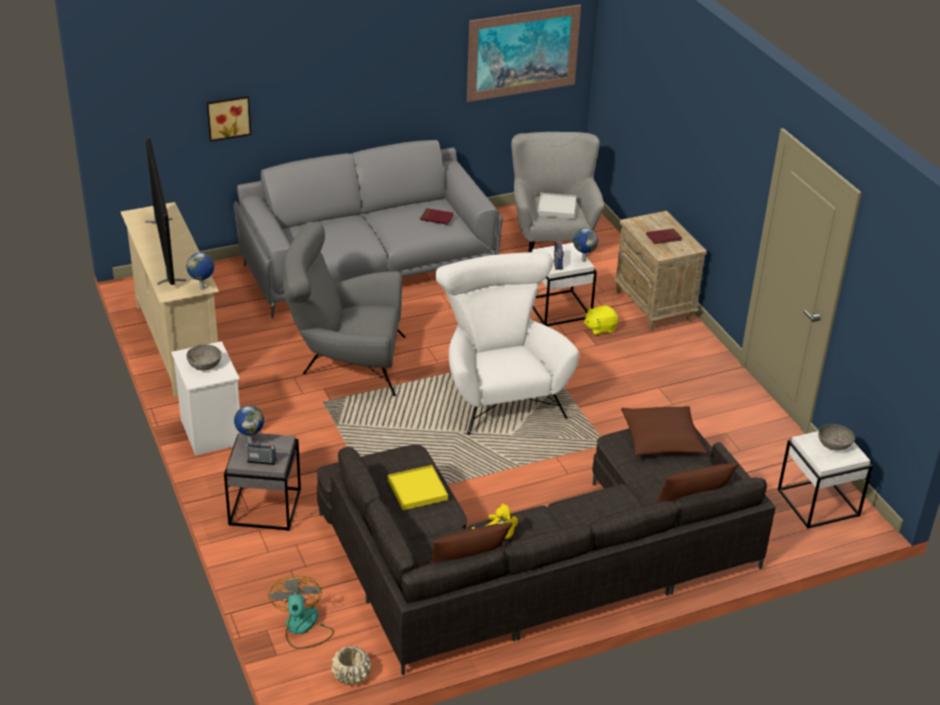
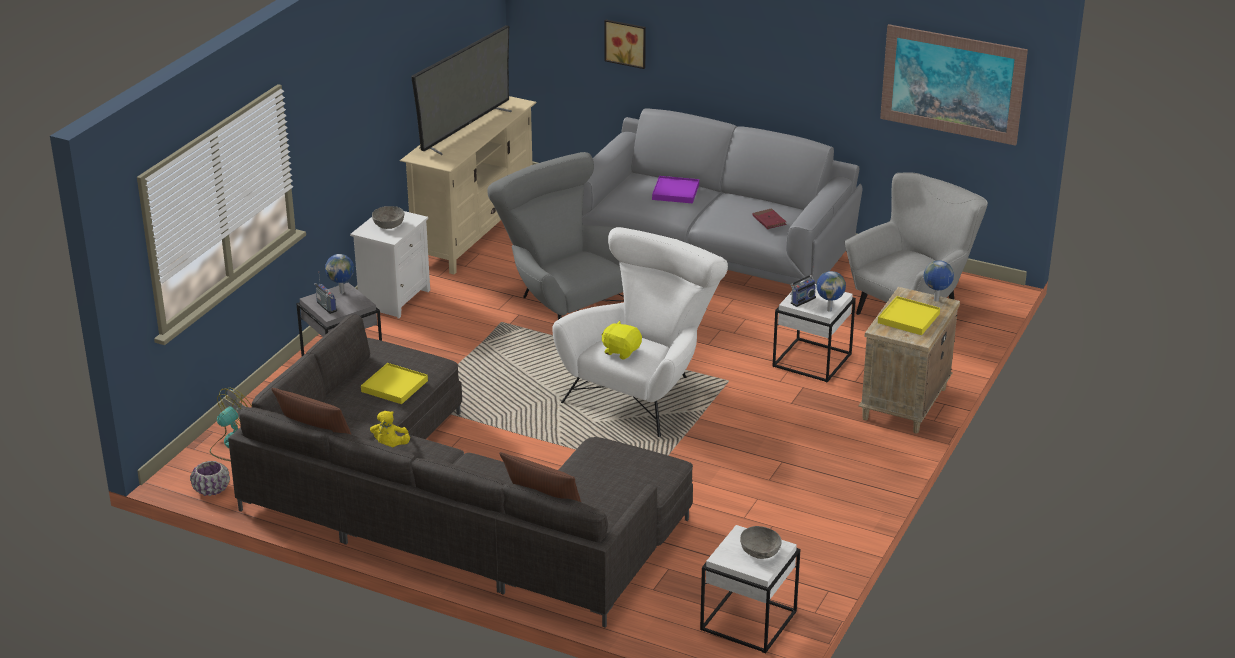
camera: 50 degrees right, 5 degrees down
globe [186,252,214,290] -> globe moved to [924,260,954,302]
beige planter [331,646,371,685] -> purple planter [190,461,230,496]
white tray [538,193,576,219] -> none
yellow plush toy [584,305,618,335] -> yellow plush toy moved to [601,321,642,360]
brown pillow [621,406,707,456] -> none
red book [646,228,682,244] -> yellow tray [878,296,940,335]
none -> purple tray [652,176,699,204]

